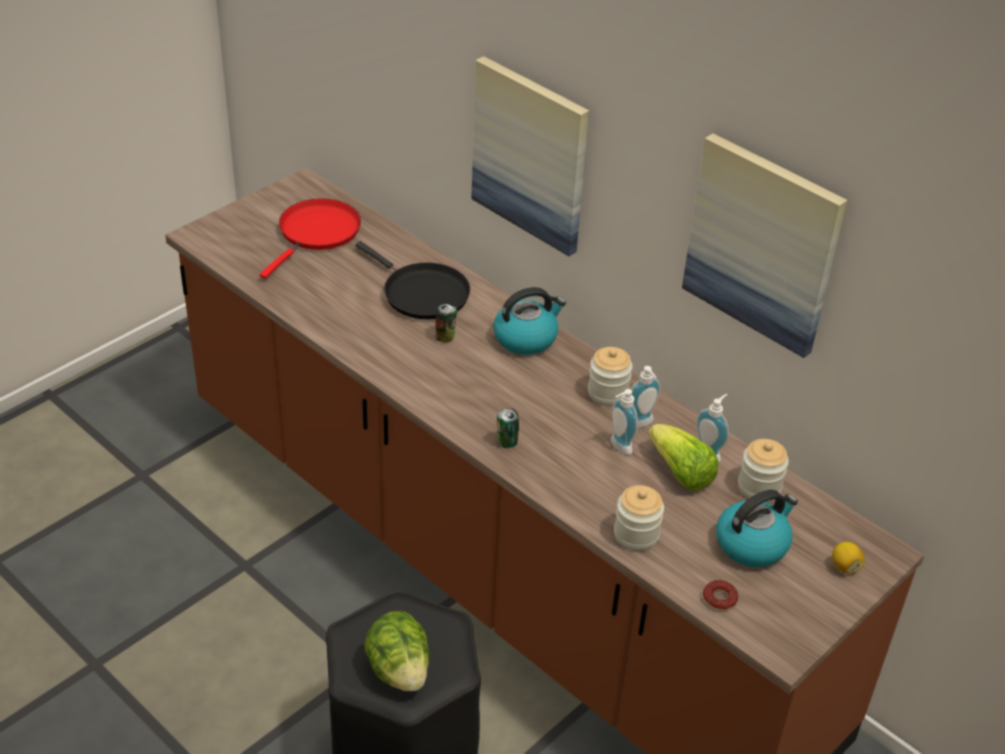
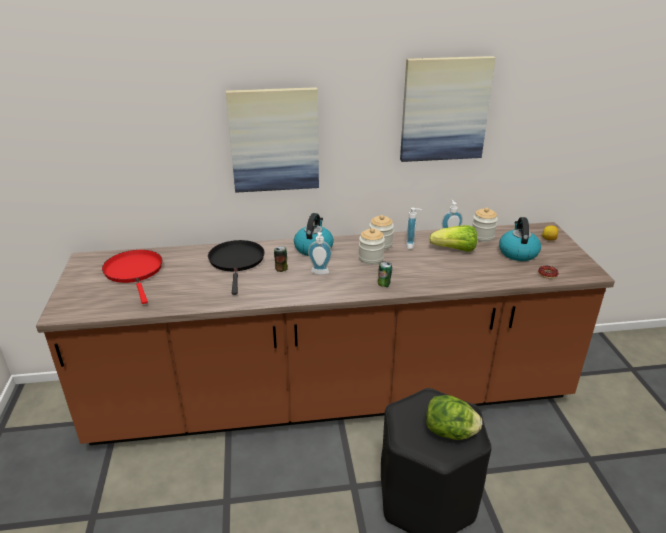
camera: 50 degrees left, 10 degrees down
black frying pan [355,241,470,319] -> black frying pan turned 90 degrees counterclockwise [208,240,265,295]
soap dispenser [611,389,638,455] -> soap dispenser moved to [308,232,332,275]
jar [614,485,664,551] -> jar moved to [359,228,385,265]

